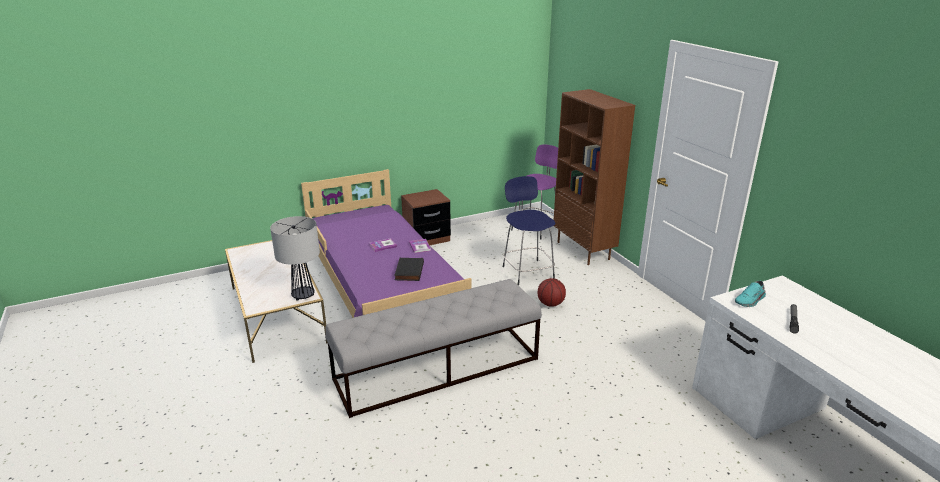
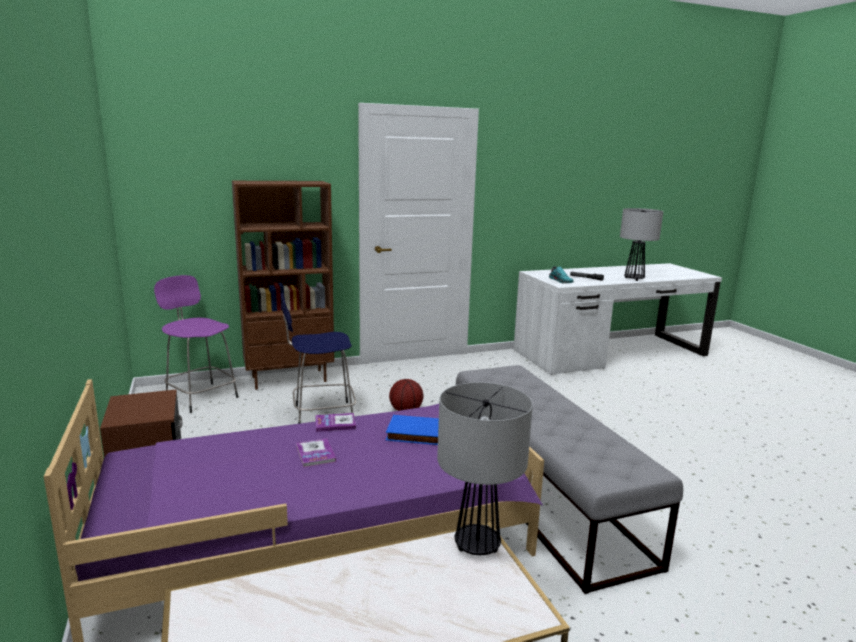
camera: 85 degrees left, 10 degrees down
black book [394,258,424,281] -> blue book [386,415,439,445]
none -> table lamp [620,208,663,281]

